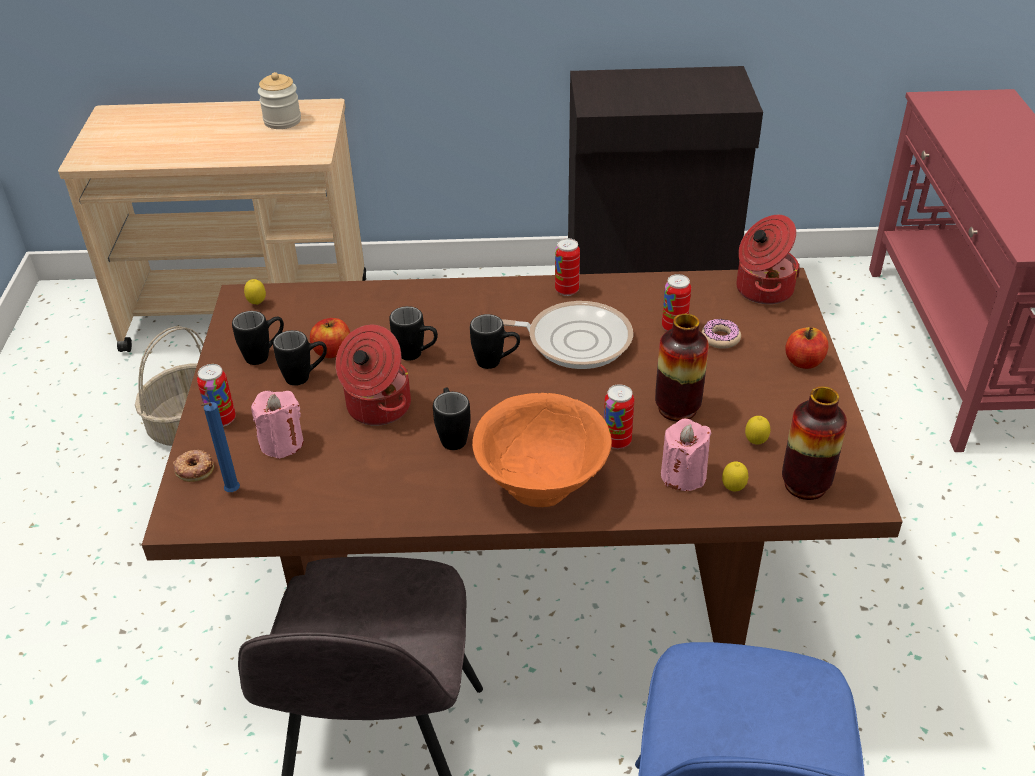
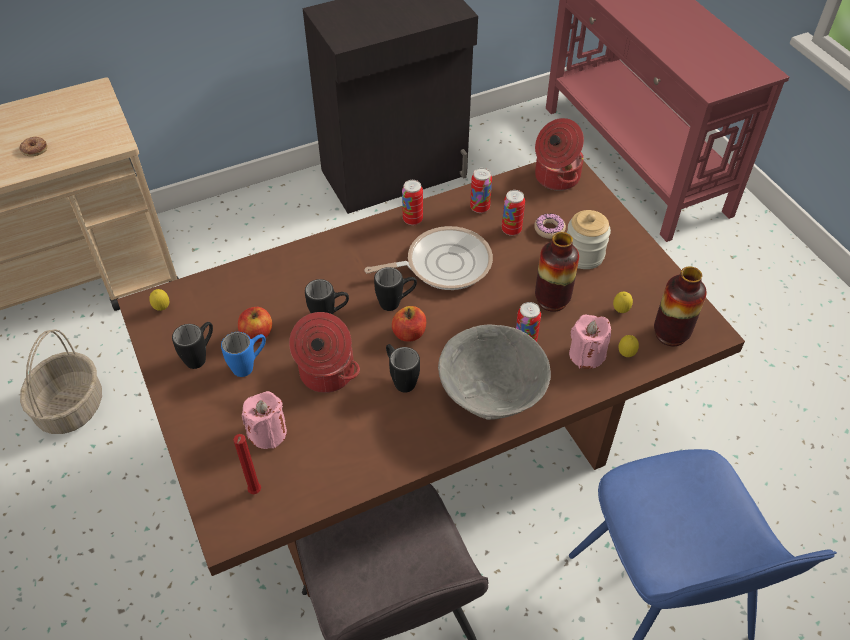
camera: 25 degrees left, 10 degrees up
donut [173,450,214,482] -> donut moved to [19,136,47,157]
can [197,364,236,427] -> can moved to [470,168,492,213]
blue candle [201,402,240,492] -> red candle [233,434,261,494]
jar [258,72,301,129] -> jar moved to [567,210,611,269]
black mug [273,330,327,386] -> blue mug [221,332,266,377]
orange bowl [472,393,612,507] -> grey bowl [438,325,551,420]
apple [785,327,828,369] -> apple moved to [392,306,426,342]

